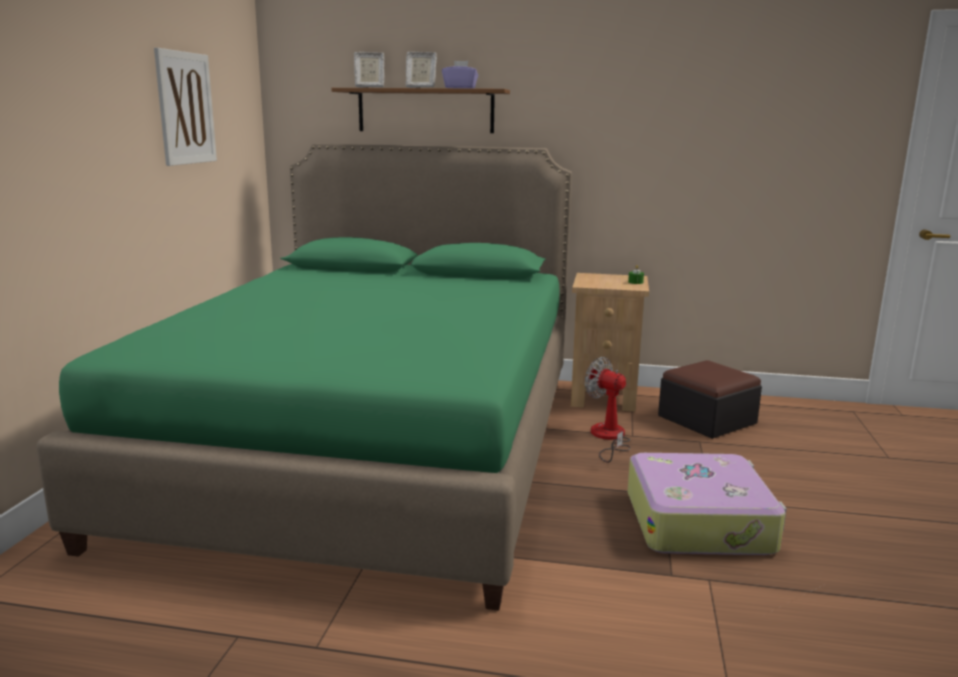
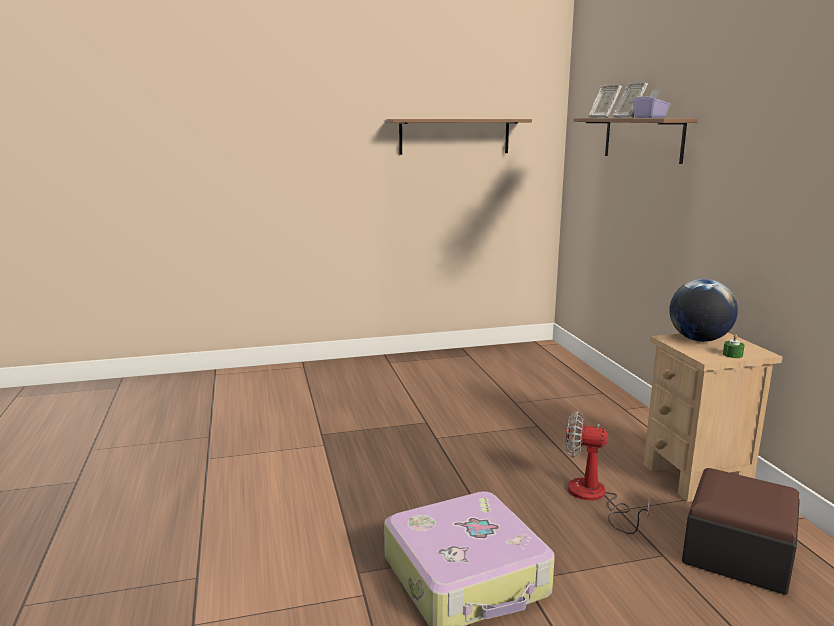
camera: 65 degrees right, 0 degrees up
green bed [36,144,572,611] -> none
picture [154,48,217,166] -> brown shelf [386,119,532,155]
fan [585,357,630,463] -> fan turned 90 degrees counterclockwise [566,411,649,534]
none -> globe [669,279,738,342]

